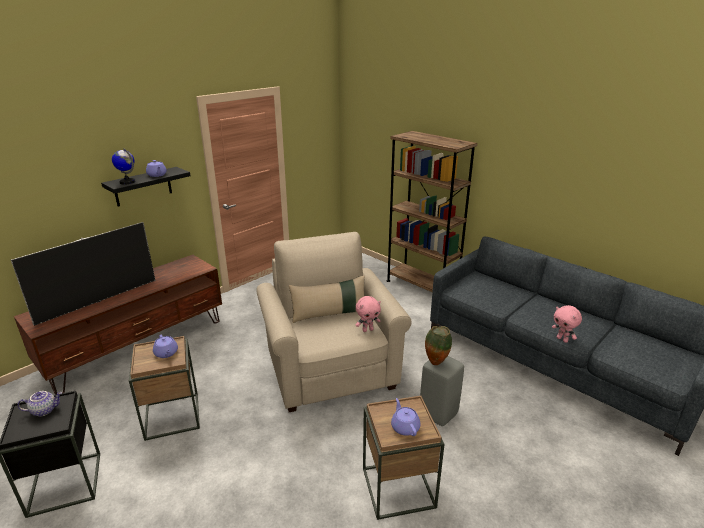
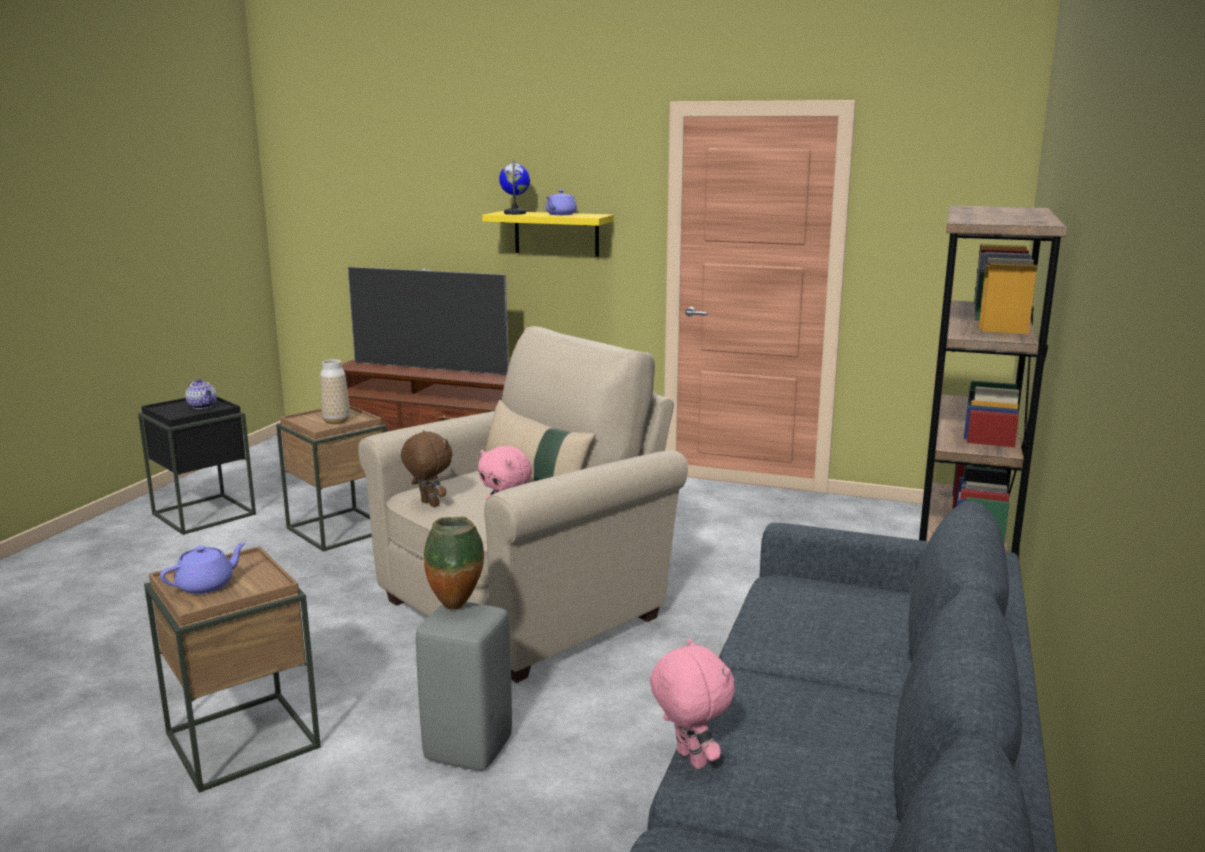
camera: 65 degrees right, 10 degrees down
black shelf [101,167,191,206] -> yellow shelf [482,211,614,257]
purple teapot [153,335,178,358] -> vase [320,359,350,424]
pink plush toy [552,305,582,343] -> pink plush toy turned 120 degrees clockwise [650,638,735,769]
none -> brown plush toy [401,430,452,507]

